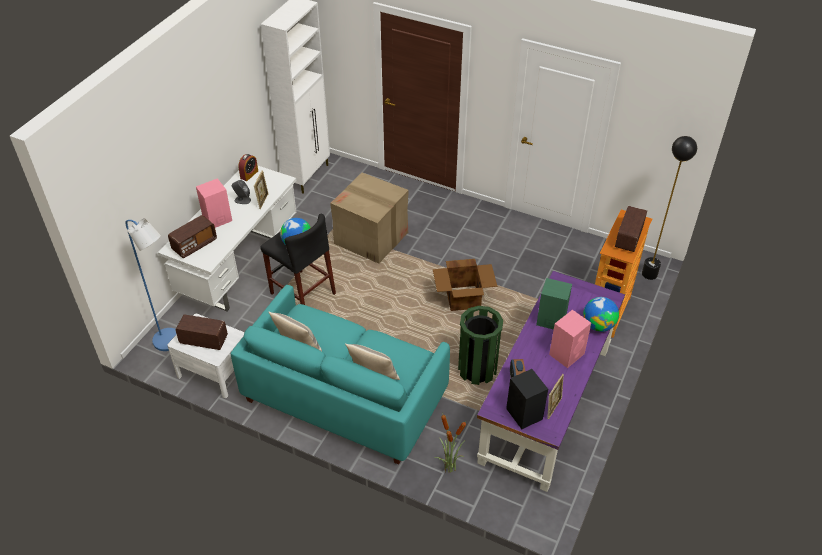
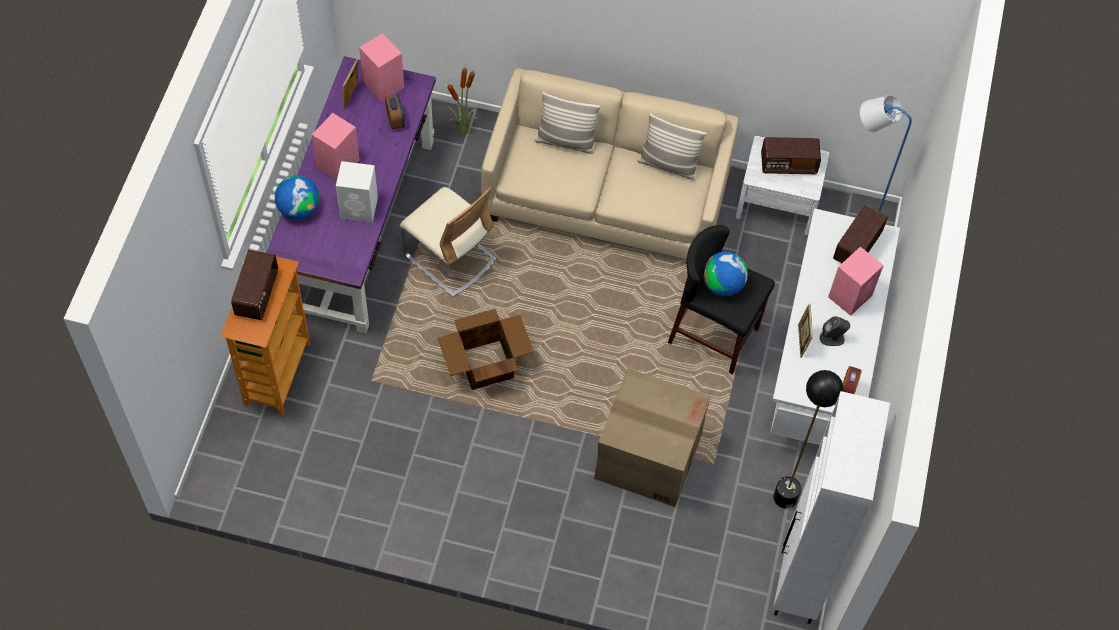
camera: 165 degrees right, 15 degrees up
turquoise sofa [231,285,450,465] -> beige sofa [481,68,739,260]
green trash can [458,306,503,385] -> beige chair [400,187,497,297]
black speaker [506,369,548,429] -> pink speaker [359,33,404,102]
green speaker [536,278,572,330] -> white speaker [336,161,378,222]
black floor lamp [642,136,697,280] -> black floor lamp moved to [773,370,844,509]

